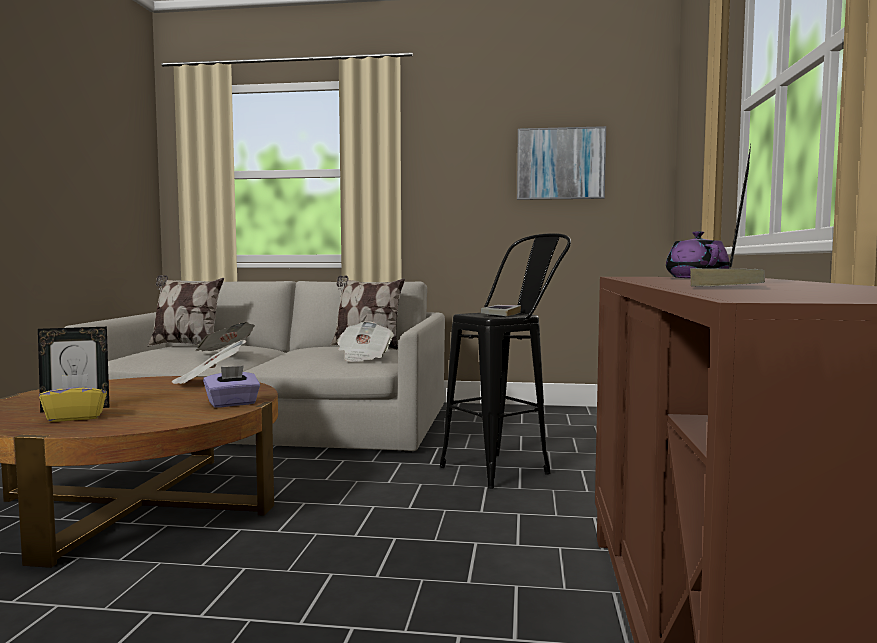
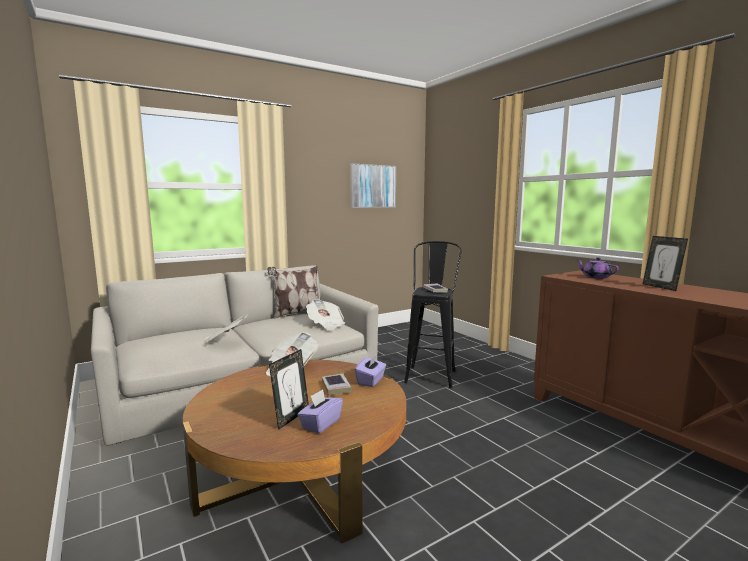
camera: 40 degrees left, 5 degrees up
yellow tissue box [39,374,107,422] -> purple tissue box [298,389,343,434]
pillow [147,275,224,347] -> none
book [690,268,765,286] -> book moved to [322,374,352,396]

